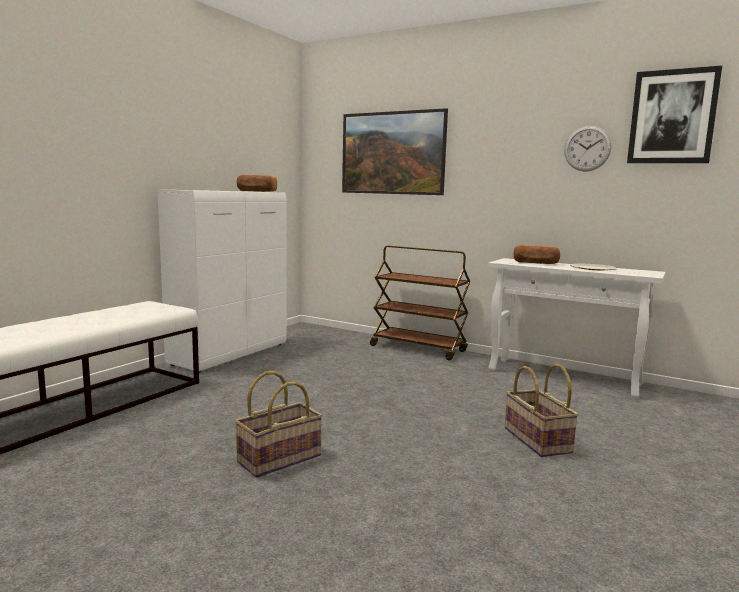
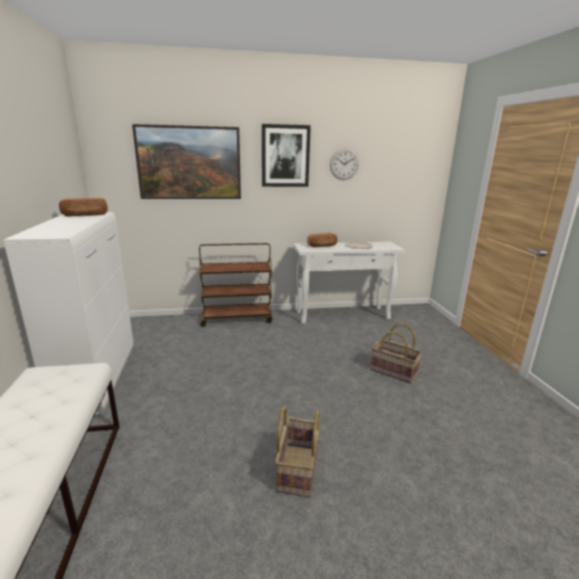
camera: 40 degrees left, 10 degrees up
picture [627,66,722,163] -> picture moved to [262,124,311,187]

